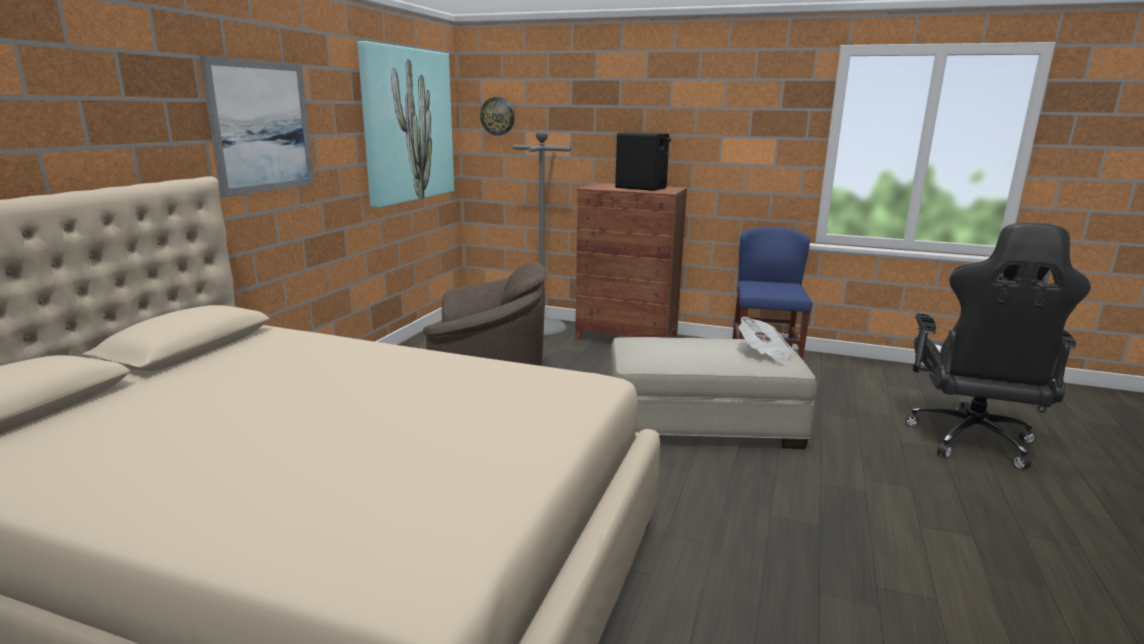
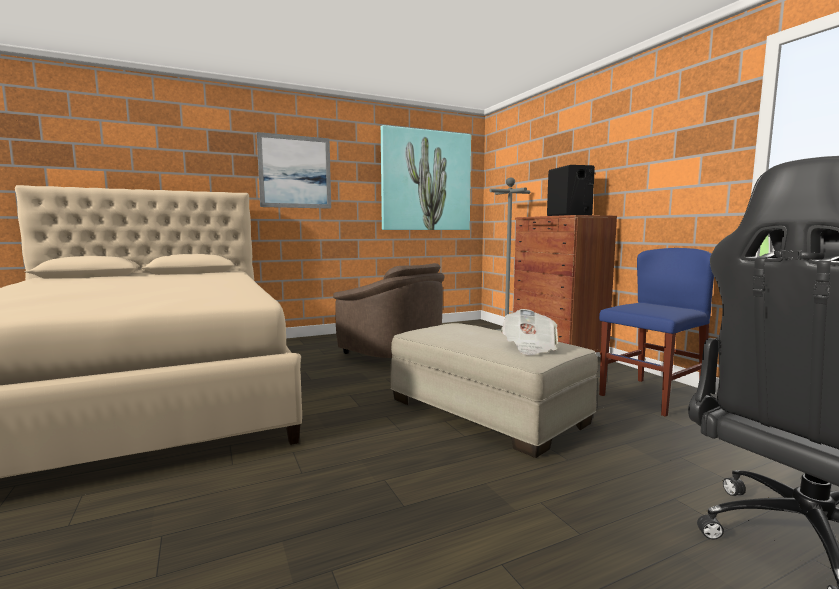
camera: 45 degrees right, 10 degrees down
wall clock [480,97,514,136] -> none

